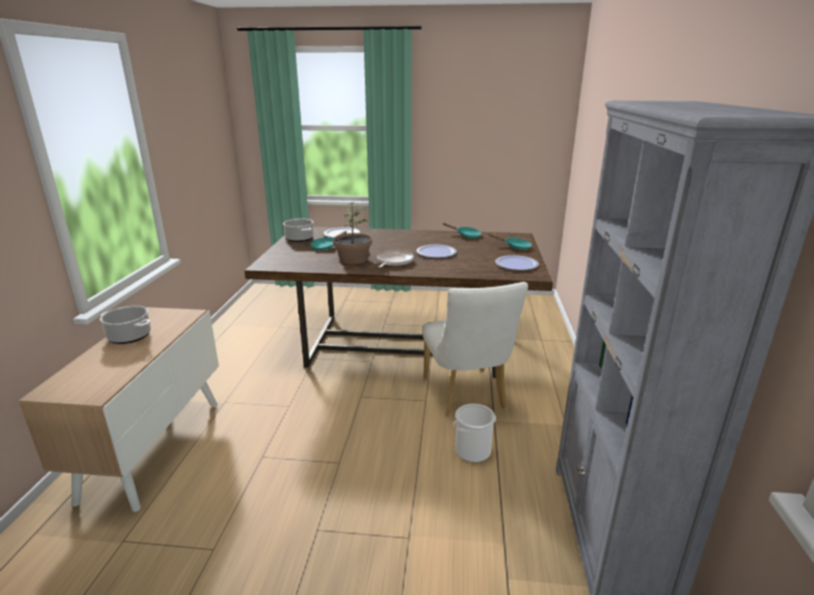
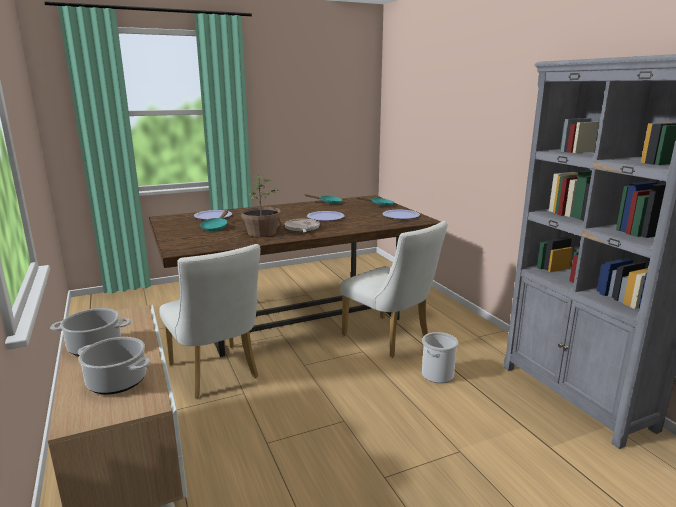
camera: 30 degrees left, 5 degrees down
cooking pot [283,219,314,242] -> cooking pot moved to [78,337,150,395]
none -> white chair [159,244,261,398]

